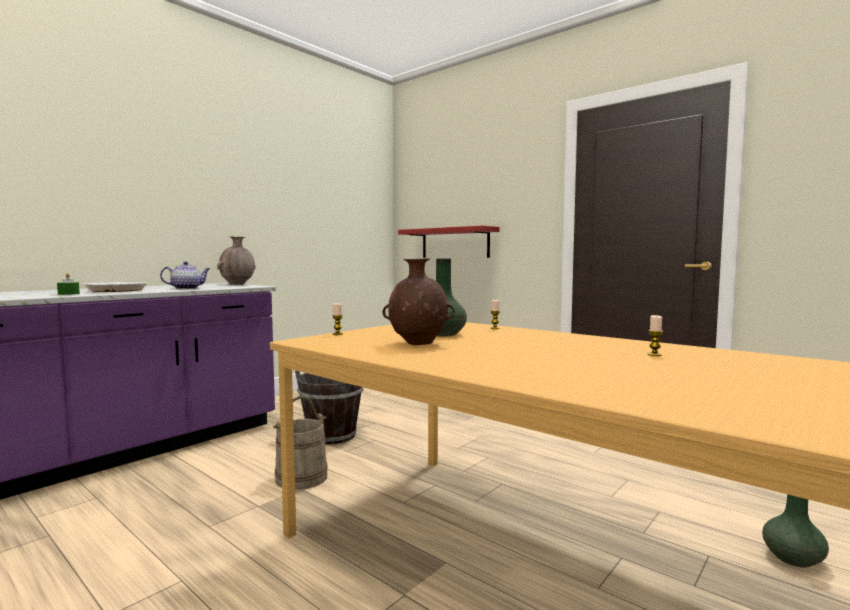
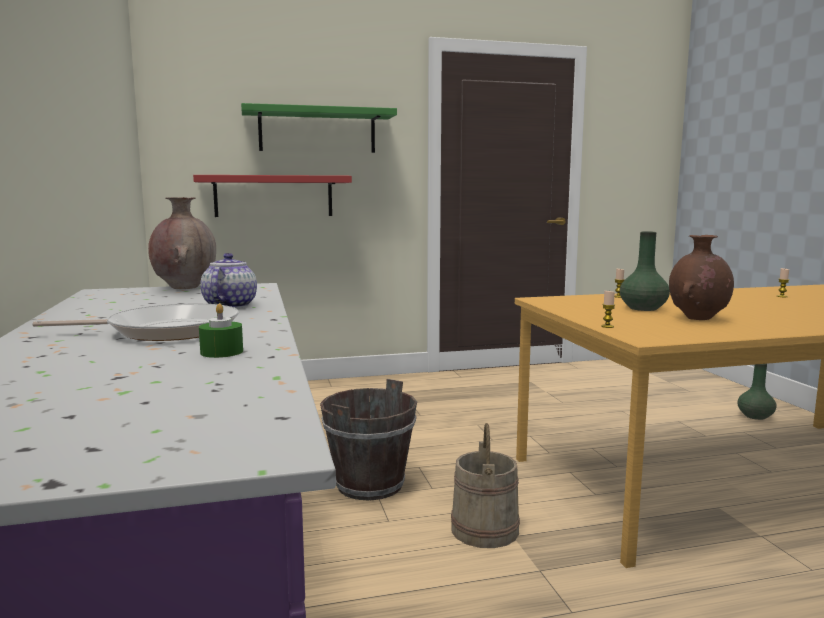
camera: 55 degrees left, 5 degrees up
none -> green shelf [241,103,397,153]

